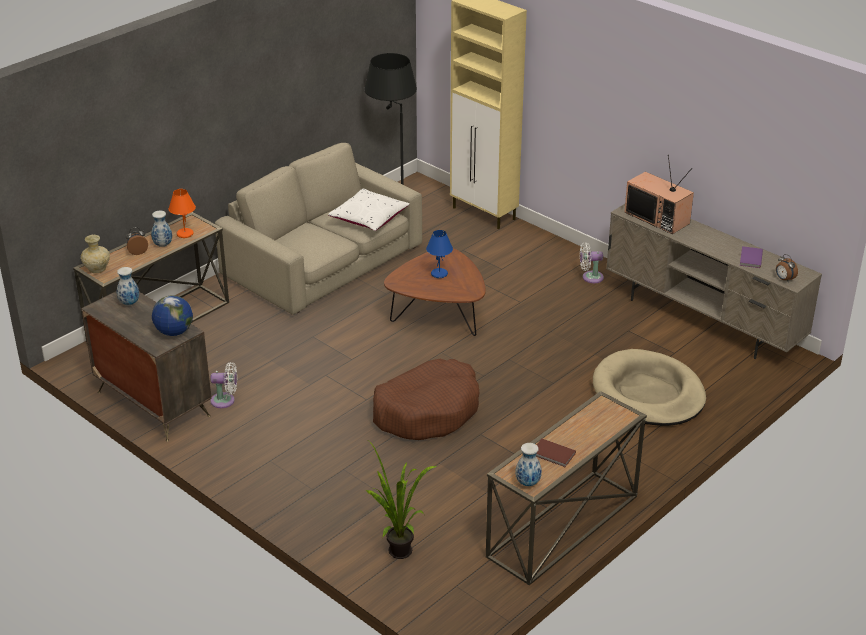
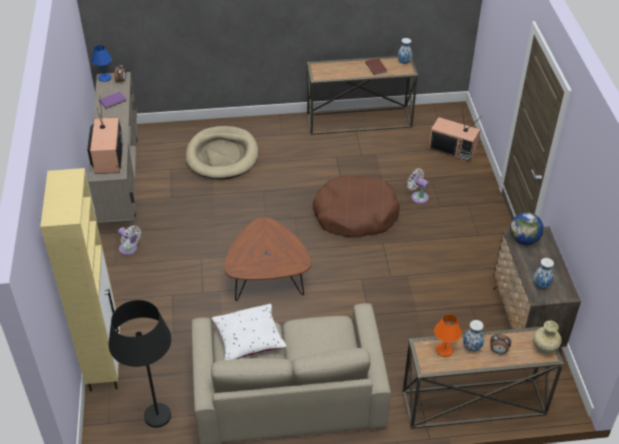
camera: 140 degrees left, 10 degrees up
white fan [210,362,237,408] -> white fan moved to [407,168,429,204]
potted plant [366,441,437,559] -> television [429,110,482,162]
blue table lamp [426,230,453,278] -> blue table lamp moved to [91,45,112,82]

